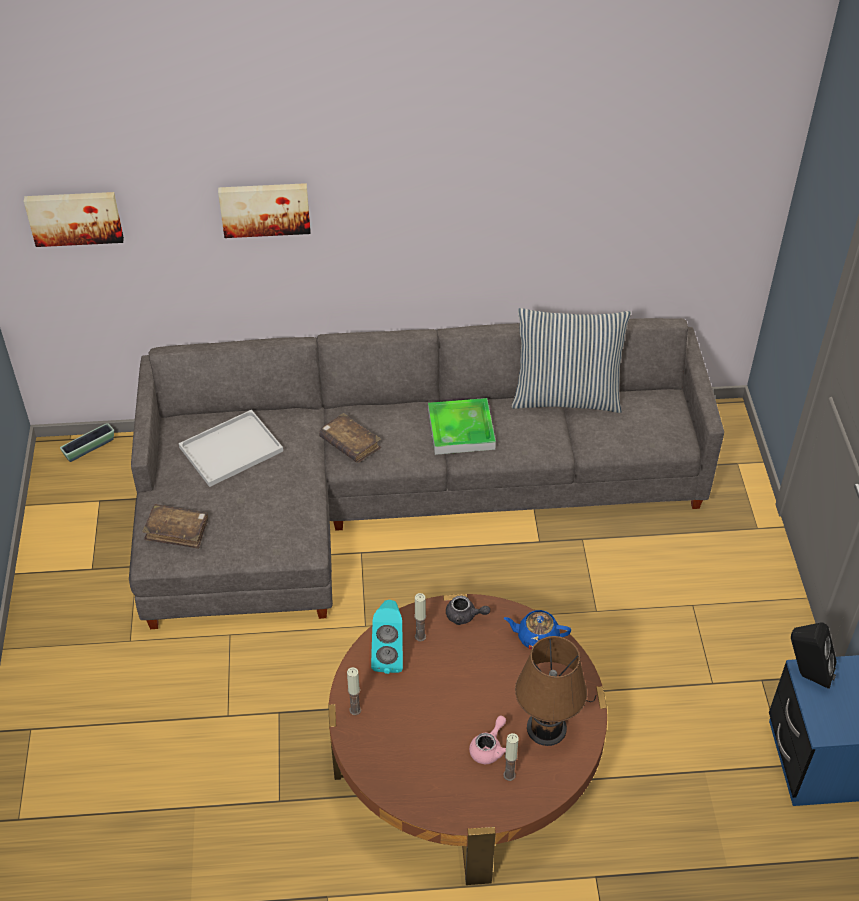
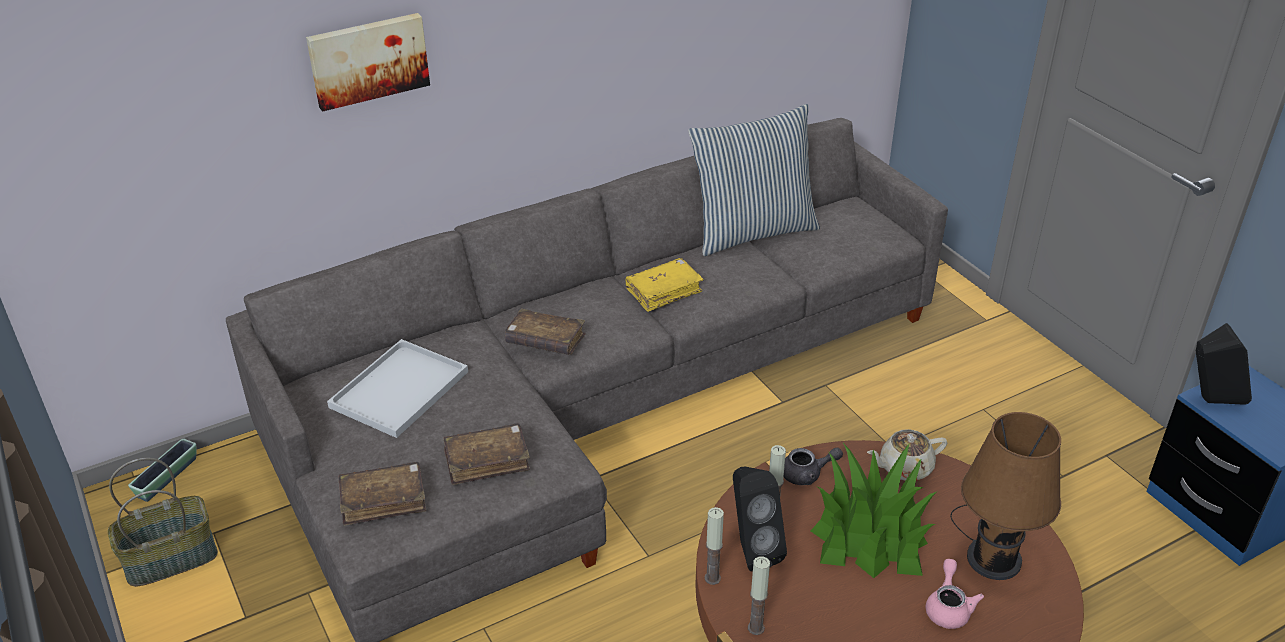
camera: 25 degrees left, 10 degrees down
picture [24,192,124,247] -> none
turquoise speaker [371,600,403,674] -> black speaker [733,467,787,572]
tray [428,398,496,455] -> yellow book [626,258,704,312]
candle [503,733,519,781] -> candle moved to [705,507,724,585]
blue teapot [504,610,571,649] -> beige teapot [867,429,947,481]
none -> basket [108,458,218,587]
none -> brown book [443,423,530,485]
none -> potted plant [811,443,936,578]

